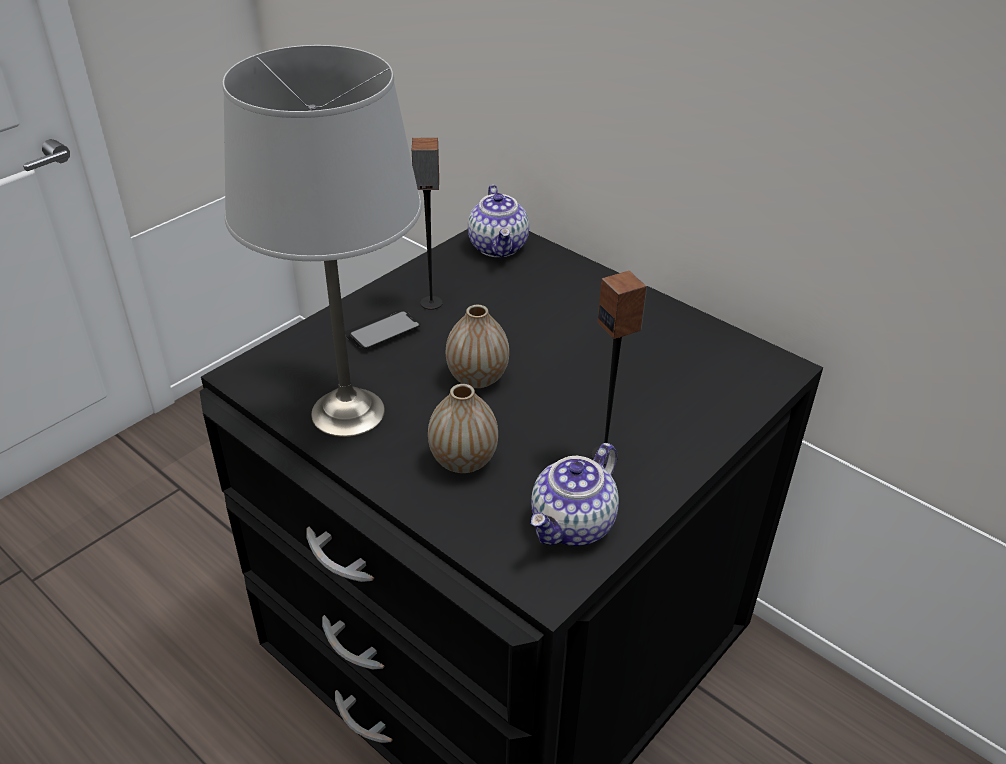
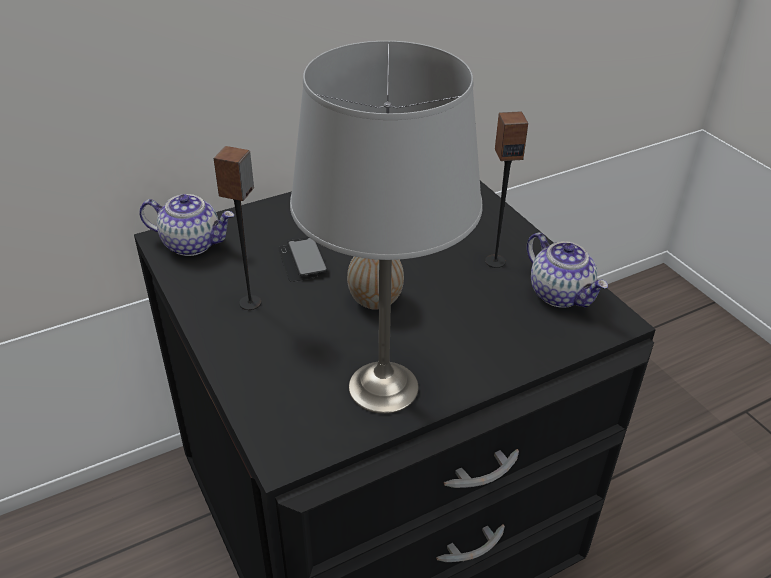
camera: 70 degrees left, 0 degrees up
phone [345,310,421,349] -> phone moved to [278,237,328,282]
vase [428,384,498,473] -> none

